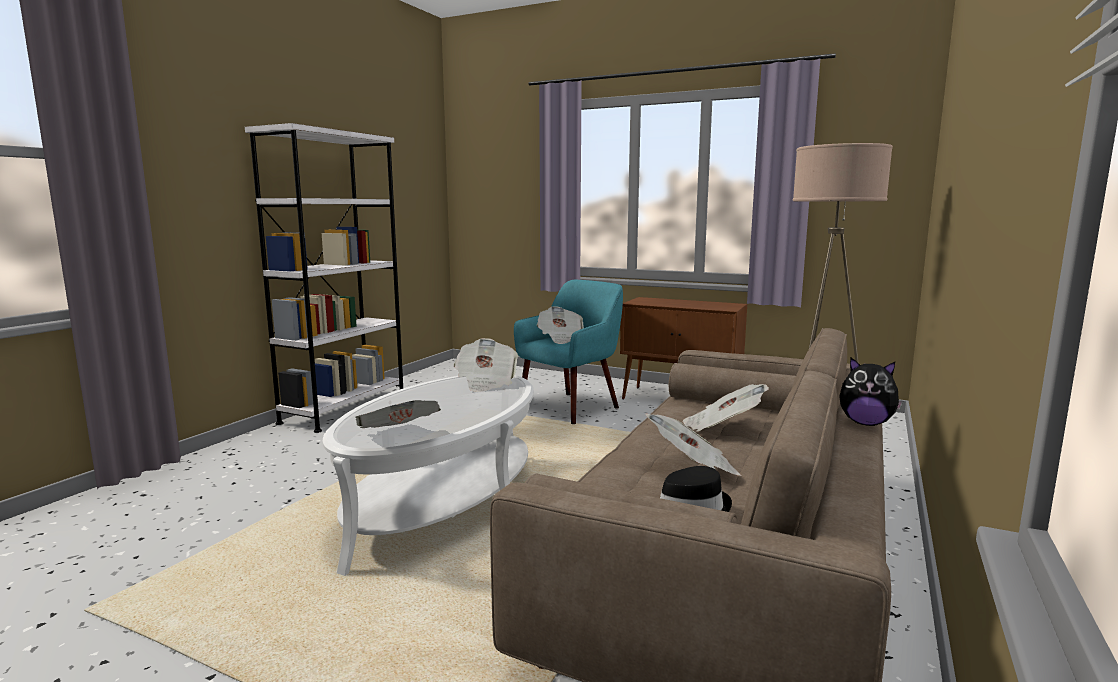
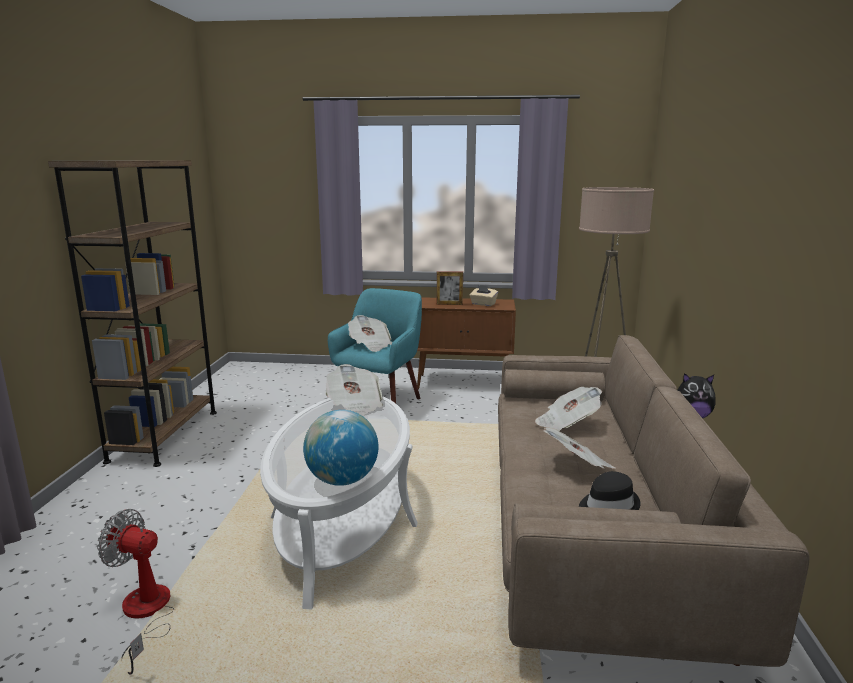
camera: 20 degrees left, 5 degrees up
white bookcase [245,123,403,433] -> brown bookcase [48,160,217,467]
newspaper [355,400,441,428] -> globe [303,410,378,486]
none -> fan [97,509,174,675]
none -> picture frame [437,271,463,305]
none -> beige tissue box [470,285,498,306]

